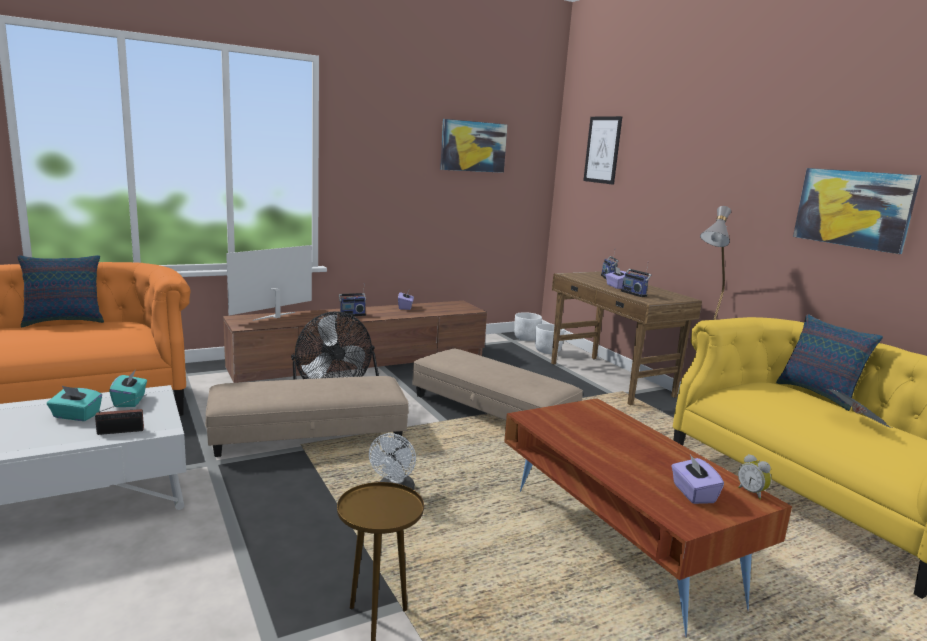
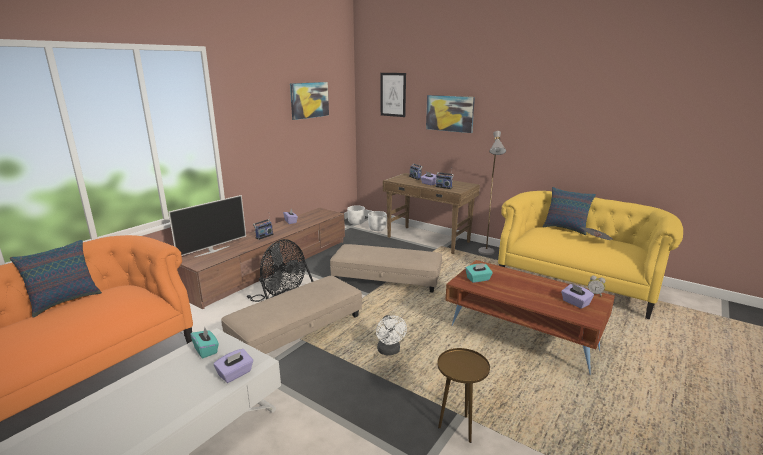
camera: 25 degrees left, 5 degrees up
turquoise tissue box [47,386,102,421] -> turquoise tissue box moved to [465,264,493,283]
radio [95,394,147,435] -> purple tissue box [214,349,253,383]
television [226,245,312,321] -> television turned 150 degrees counterclockwise [168,195,246,257]
picture [793,168,921,254] -> picture moved to [426,95,475,133]

